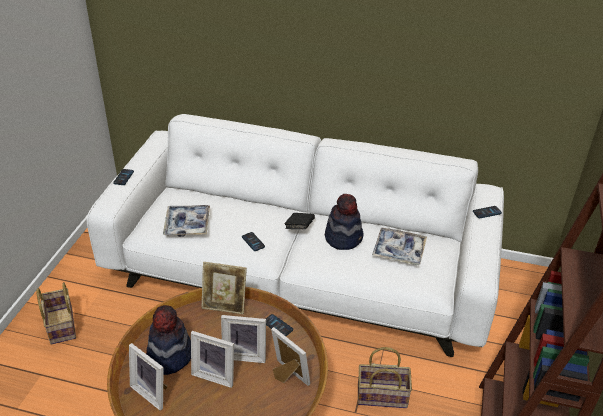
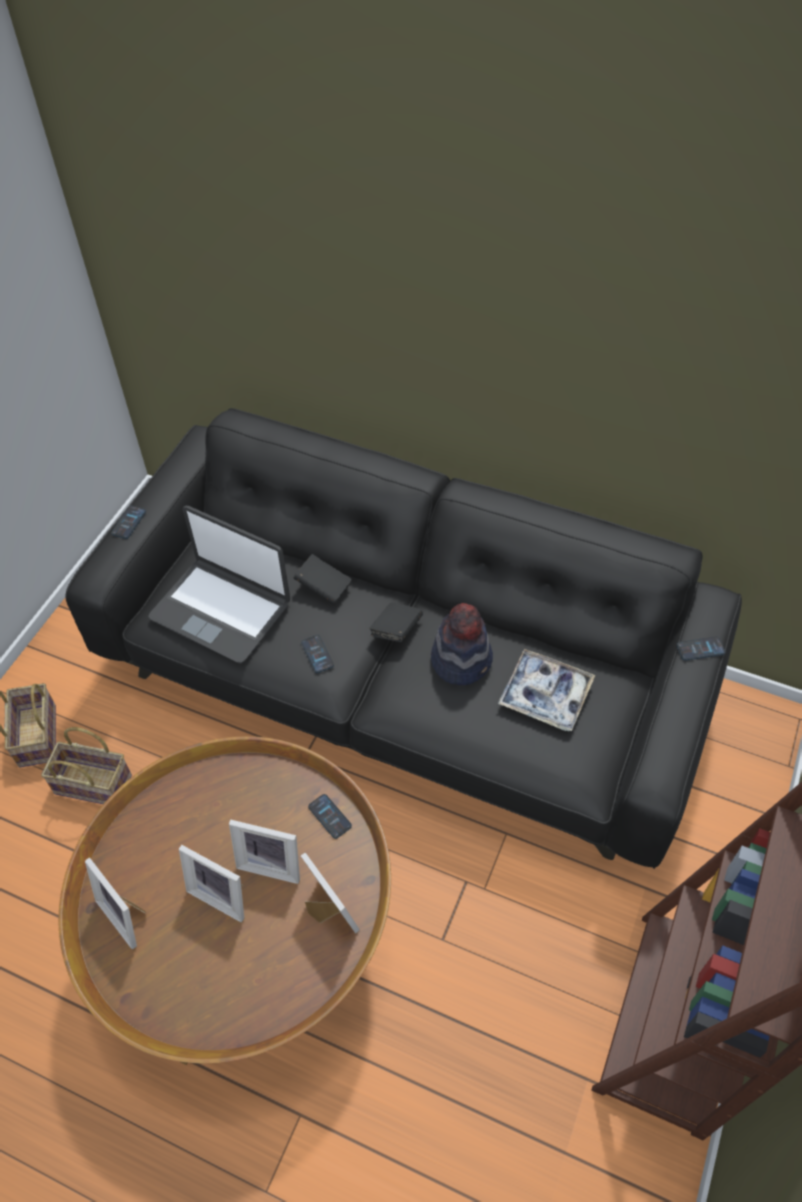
camera: 10 degrees right, 15 degrees up
white sofa [87,114,504,357] -> black sofa [66,408,742,869]
hat [146,305,191,375] -> none
tray [163,205,210,237] -> laptop [148,506,290,664]
picture frame [201,262,247,314] -> none
basket [358,347,412,408] -> basket moved to [41,727,132,804]
none -> black book [293,554,352,605]

